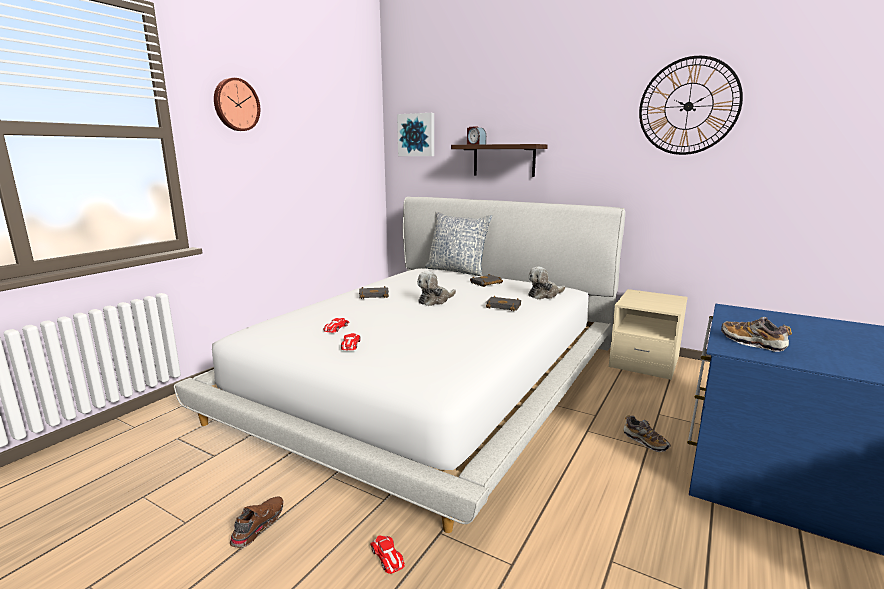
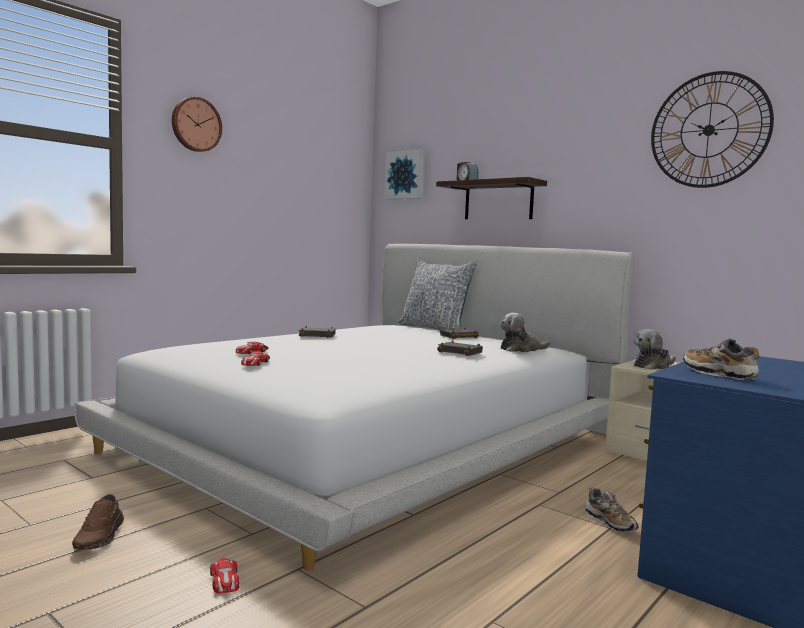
camera: 10 degrees right, 10 degrees down
brown shoe [230,497,284,548] -> brown shoe turned 150 degrees clockwise [72,494,124,550]
plush toy [417,271,456,306] -> plush toy moved to [634,329,676,370]

